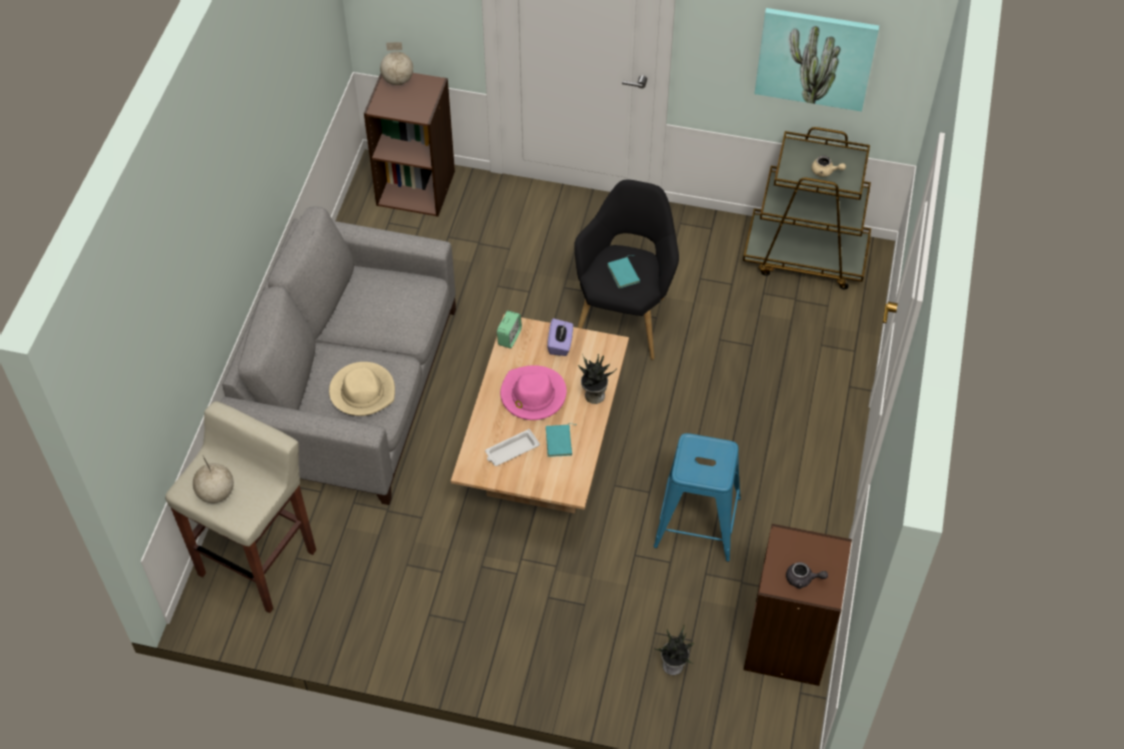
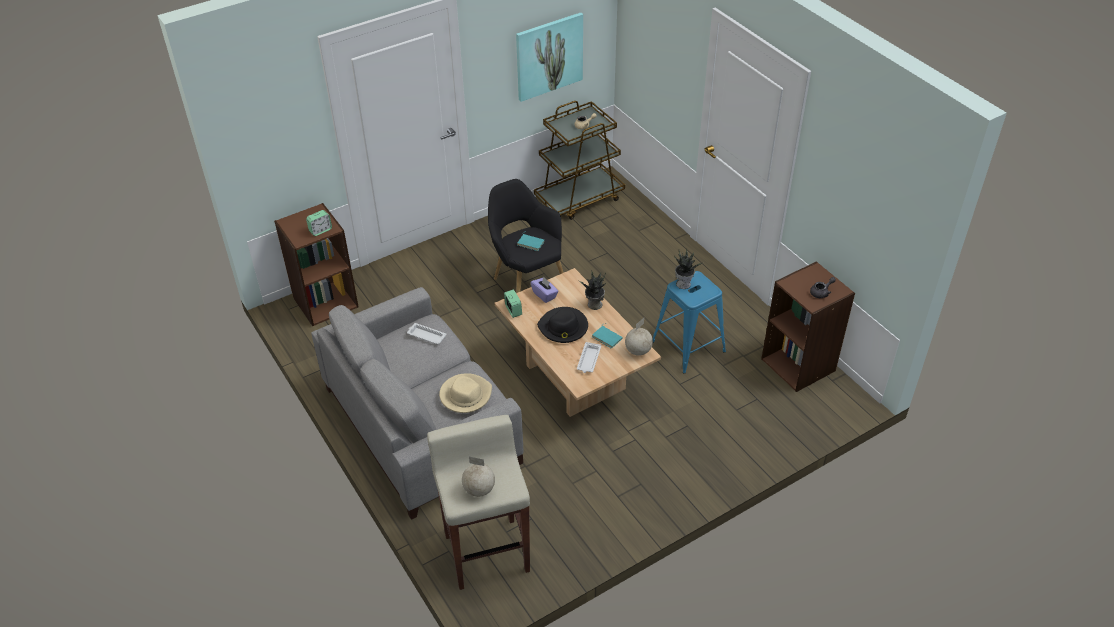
camera: 45 degrees left, 10 degrees down
globe [380,42,413,85] -> globe moved to [625,318,653,356]
pink hat [500,365,567,420] -> black hat [537,307,588,343]
potted plant [654,626,694,675] -> potted plant moved to [674,250,704,289]
none -> alarm clock [306,210,332,236]
none -> white tray [407,323,446,344]

